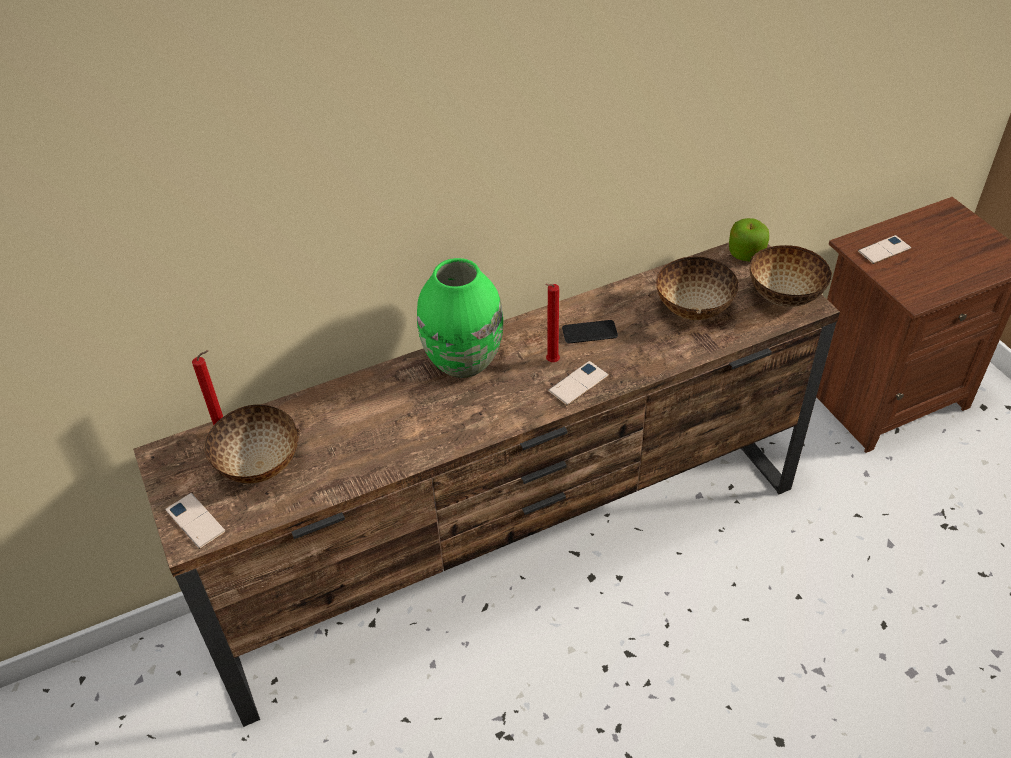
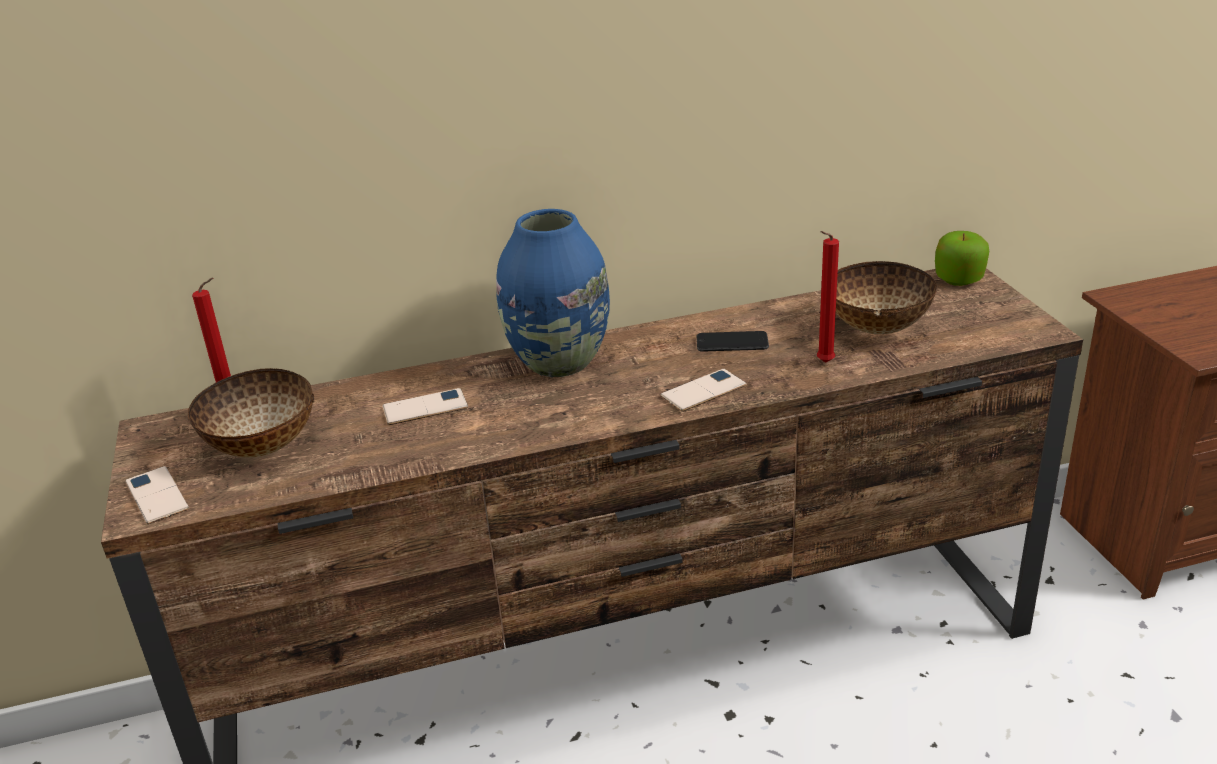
camera: 10 degrees right, 15 degrees down
green vase [417,258,503,378] -> blue vase [496,209,610,377]
red candle [545,284,560,362] -> red candle moved to [817,231,839,362]
bowl [749,245,832,307] -> none
phone [858,235,911,264] -> phone moved to [382,388,468,425]

